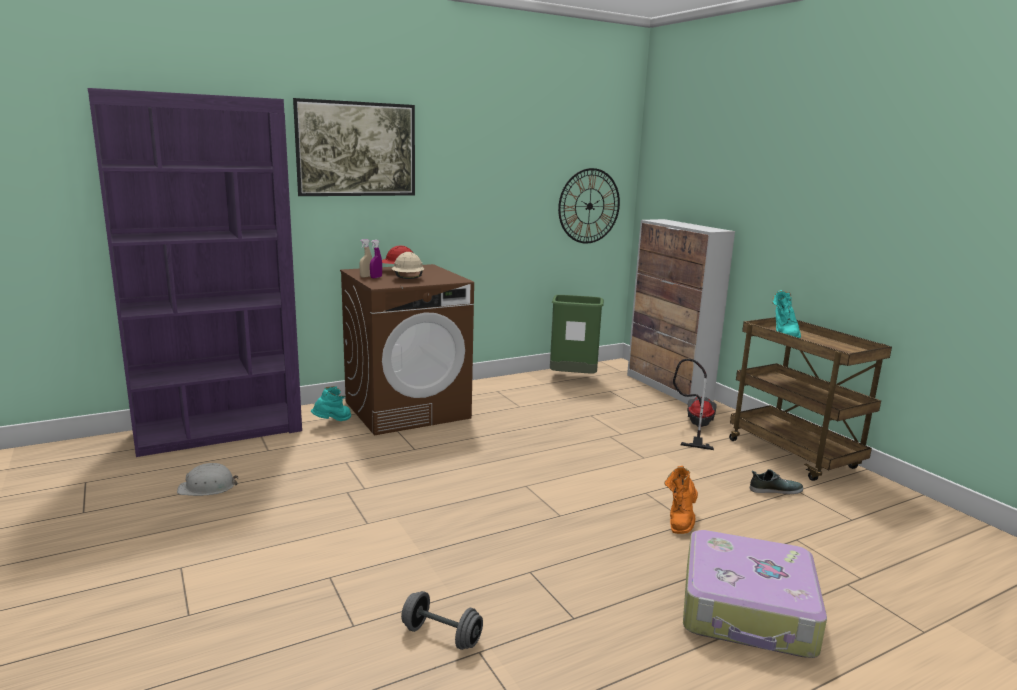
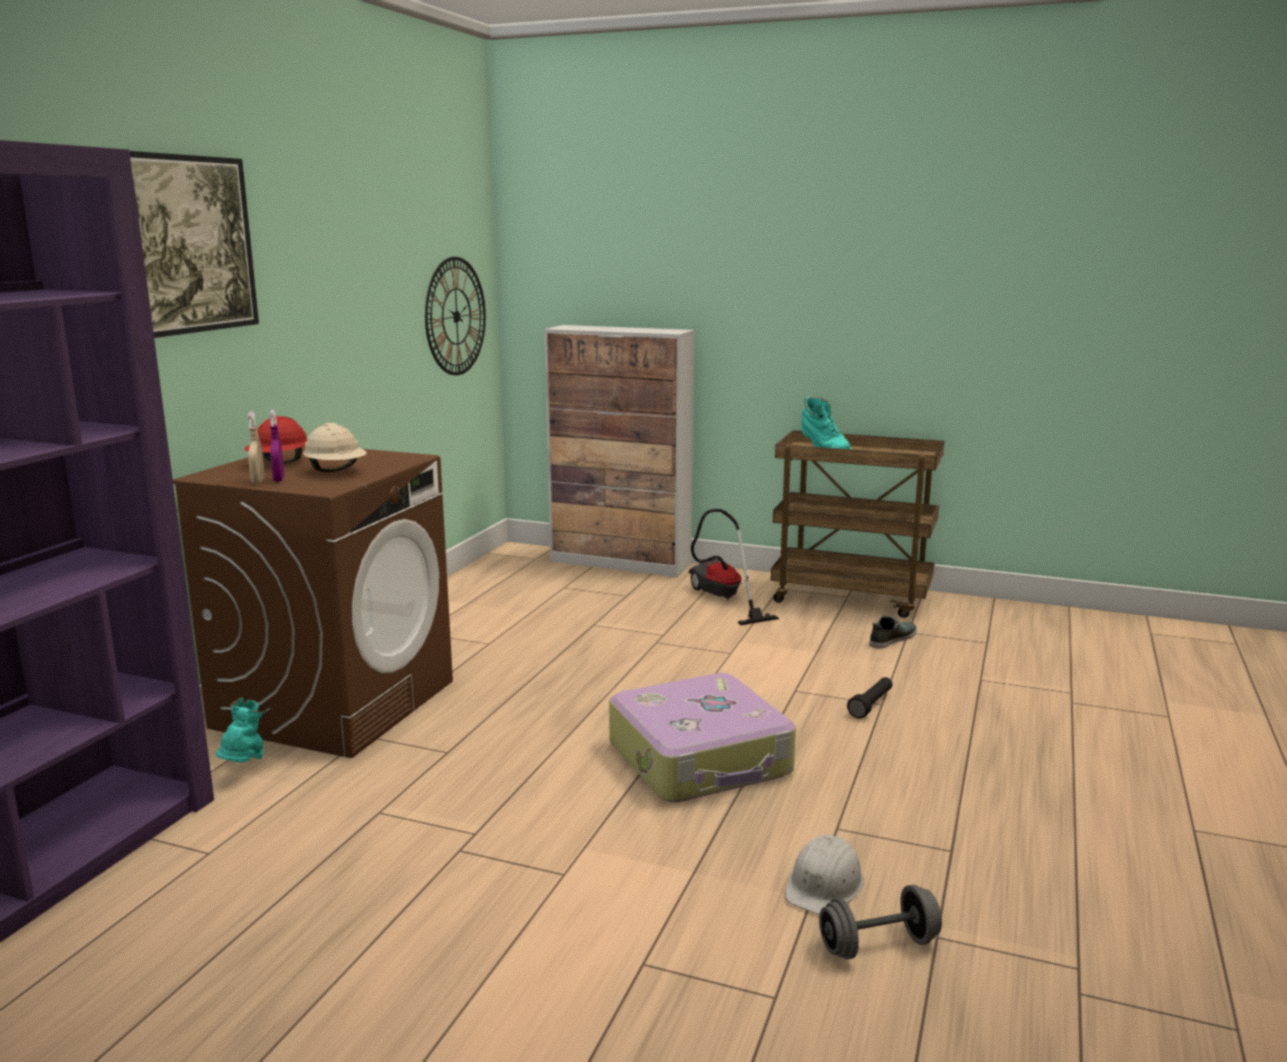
camera: 40 degrees left, 0 degrees up
white hard hat [177,463,239,496] -> white hard hat moved to [785,835,864,914]
green trash can [550,295,604,374] -> none
orange boot [665,466,698,534] -> black flashlight [847,677,893,719]
suitcase [683,530,827,658] -> suitcase moved to [609,673,796,803]

